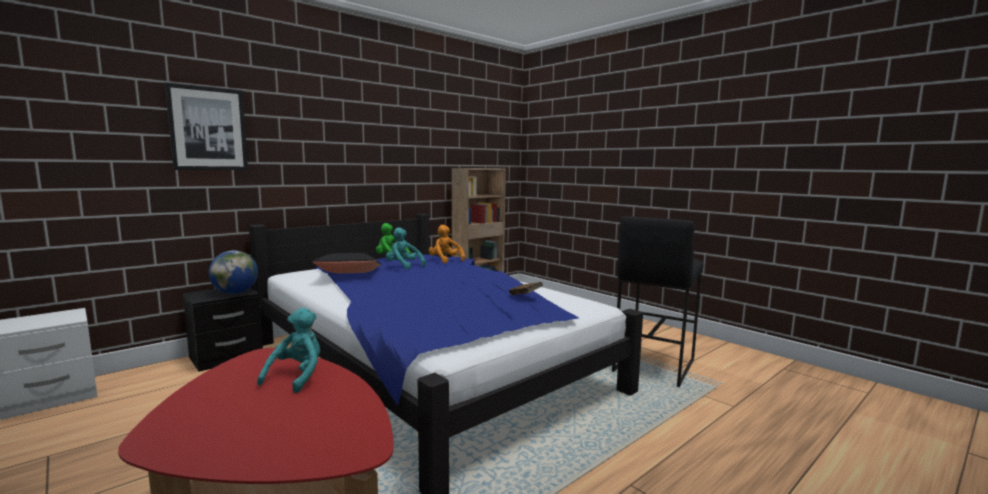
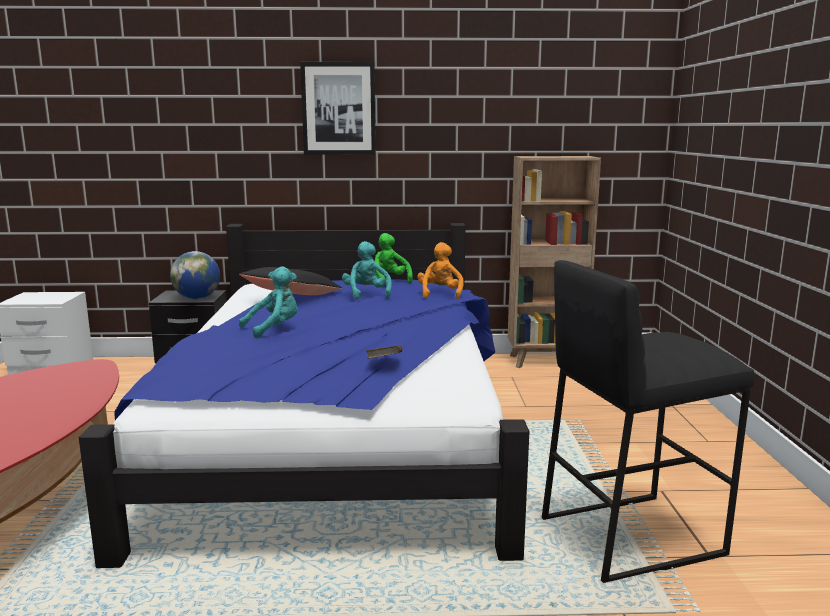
camera: 40 degrees right, 5 degrees up
picture [165,82,248,170] -> picture moved to [300,62,376,154]
turquoise plush toy [257,308,320,393] -> turquoise plush toy moved to [239,267,298,338]

